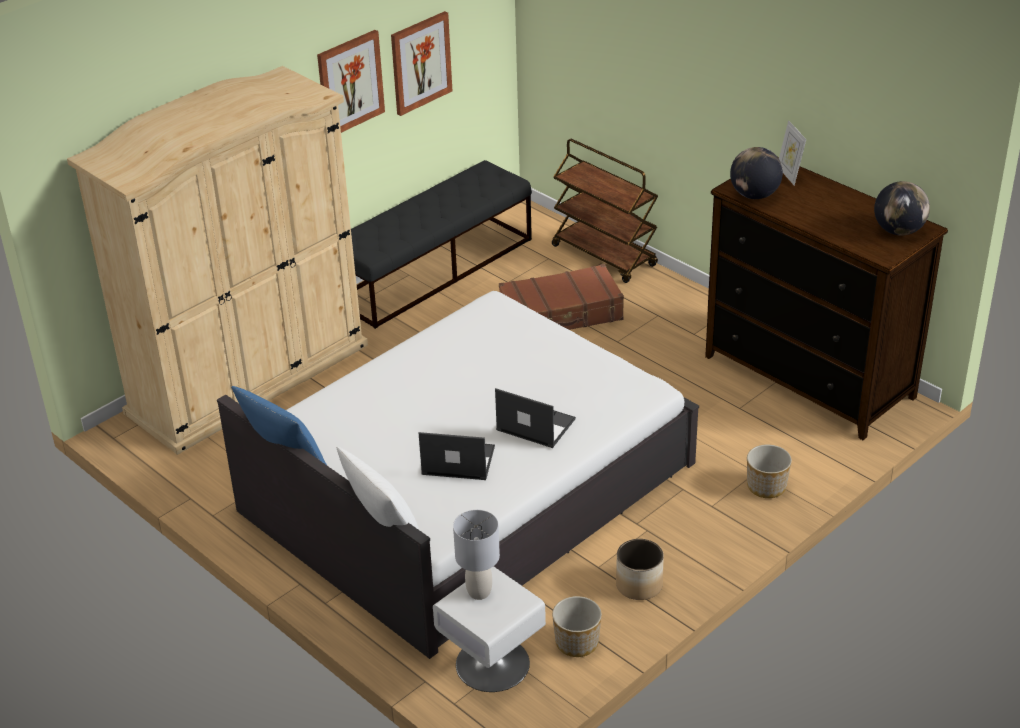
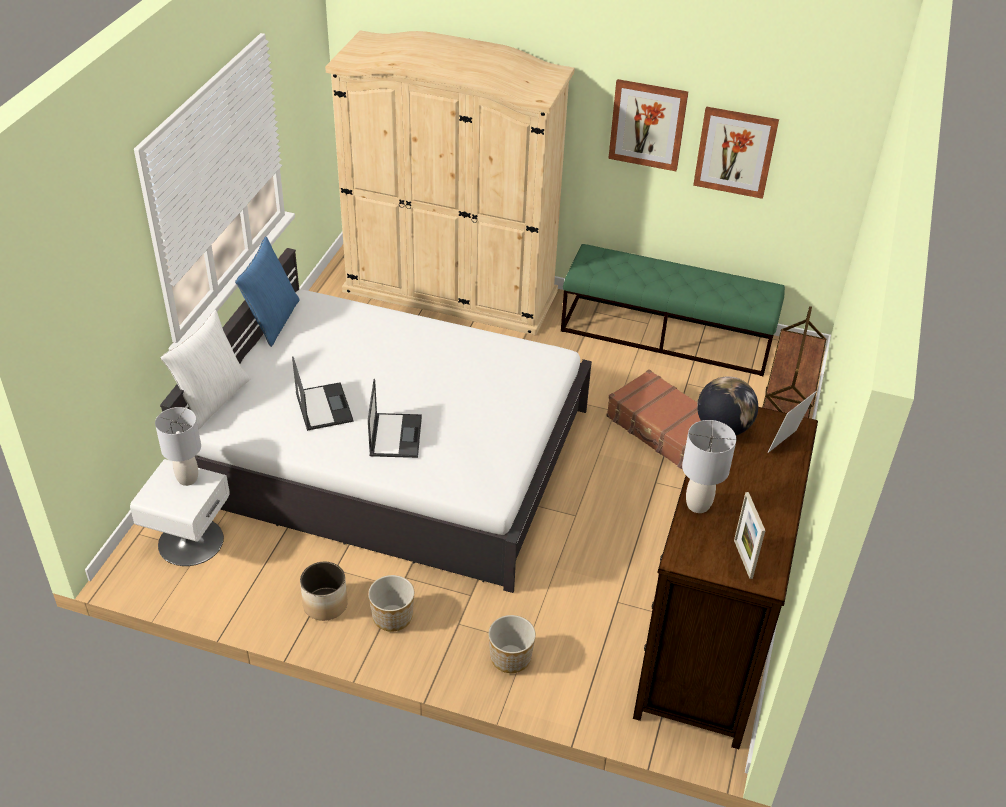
camera: 60 degrees right, 5 degrees up
black bench [351,160,532,329] -> green bench [561,244,785,376]
planter [552,596,602,657] -> planter moved to [368,575,414,632]
globe [874,181,930,236] -> picture frame [734,492,765,579]
none -> grey table lamp [682,420,737,513]

